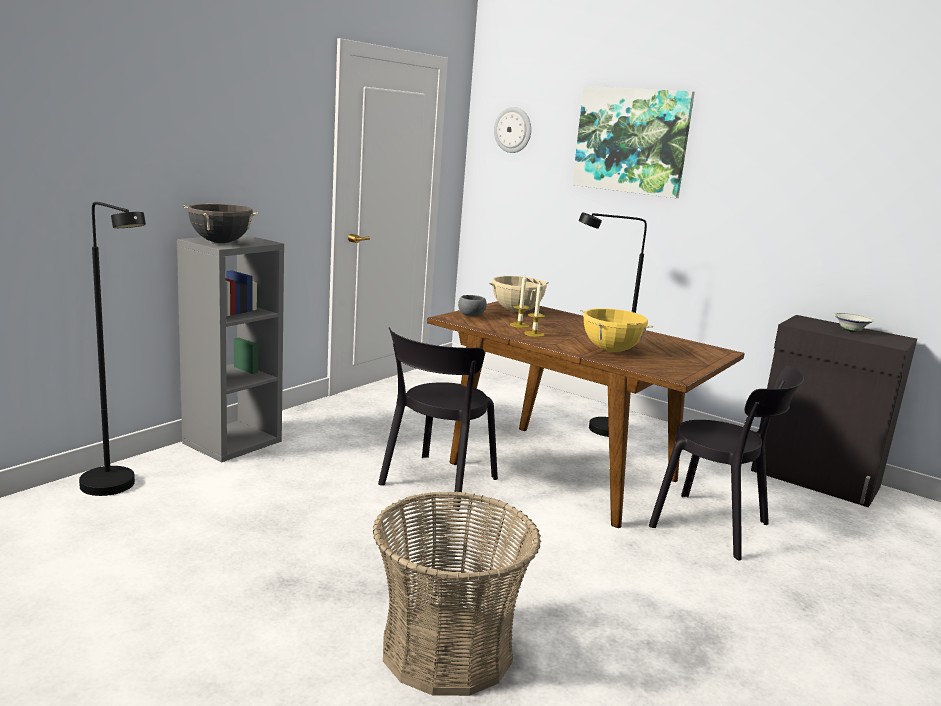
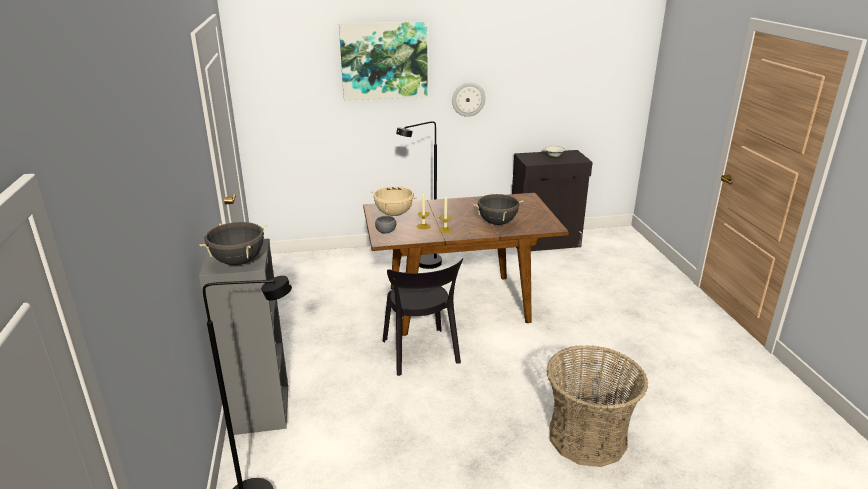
camera: 45 degrees left, 10 degrees up
wall clock [494,107,531,153] -> wall clock moved to [452,82,486,117]
yellow cooking pot [580,308,653,352] -> black cooking pot [473,193,523,225]
black chair [649,365,804,560] -> none

